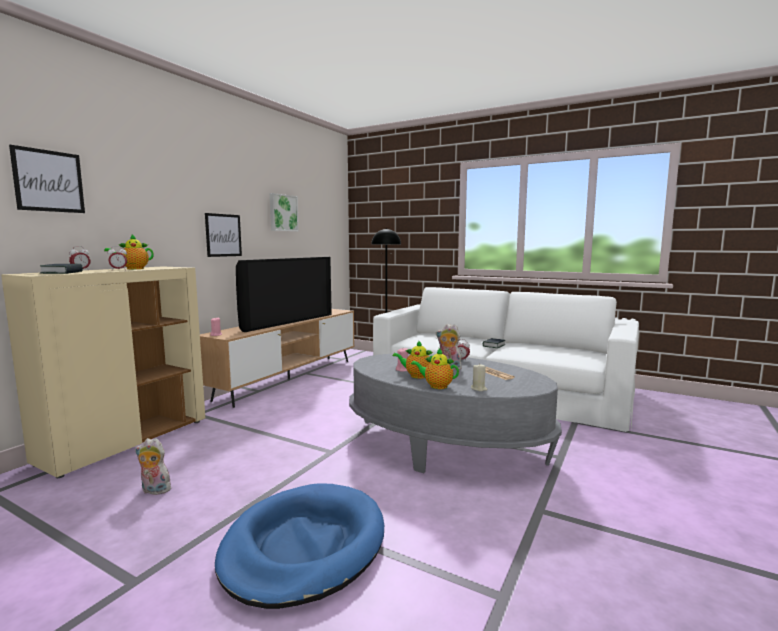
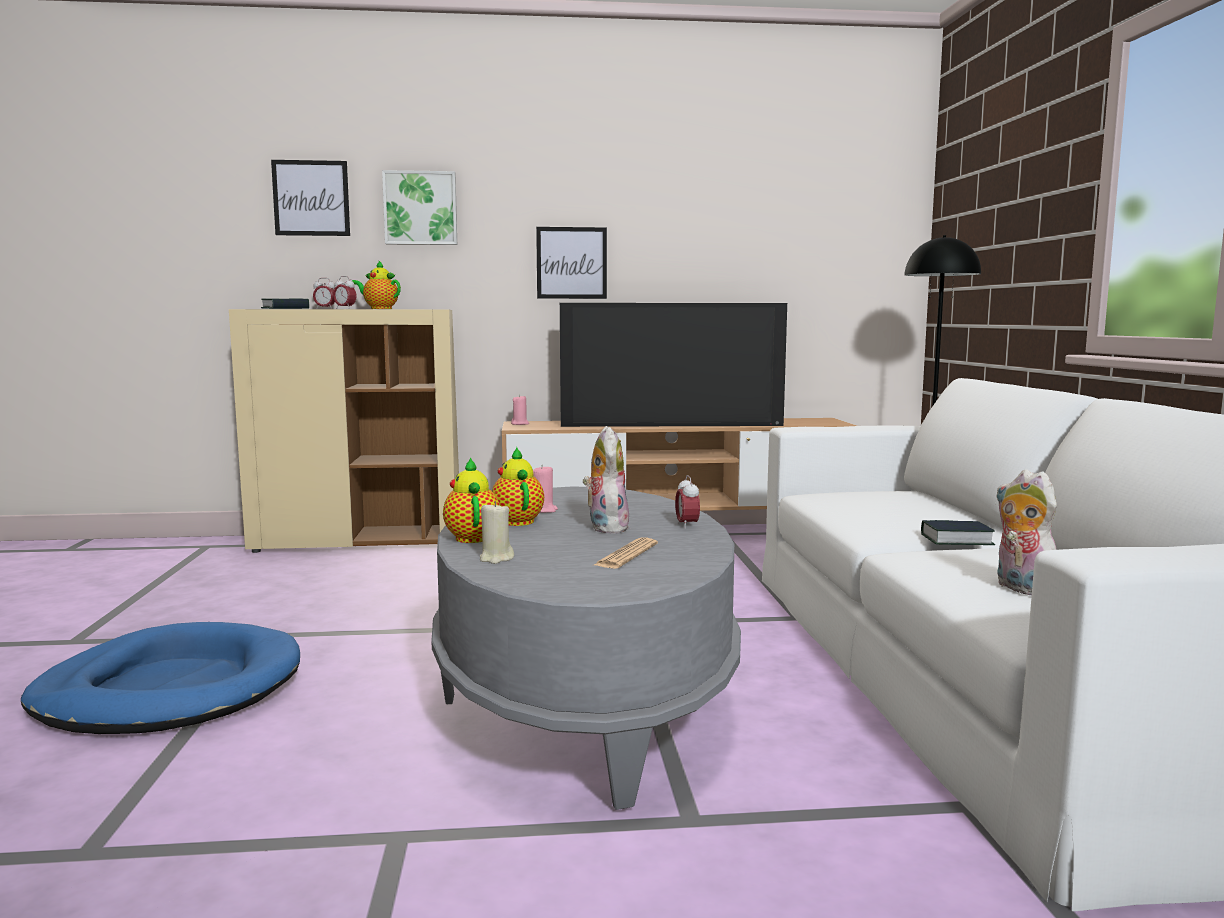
camera: 55 degrees right, 0 degrees up
plush toy [135,438,171,495] -> plush toy moved to [995,469,1057,595]
picture [270,193,299,232] -> picture moved to [382,170,457,245]

